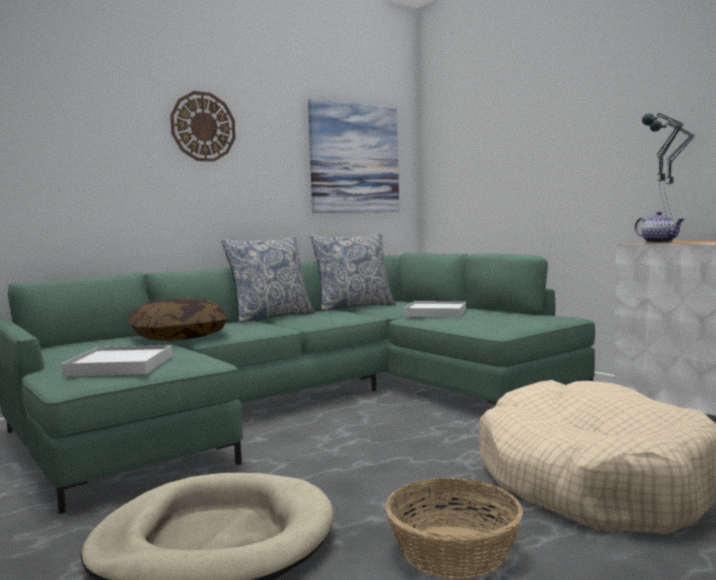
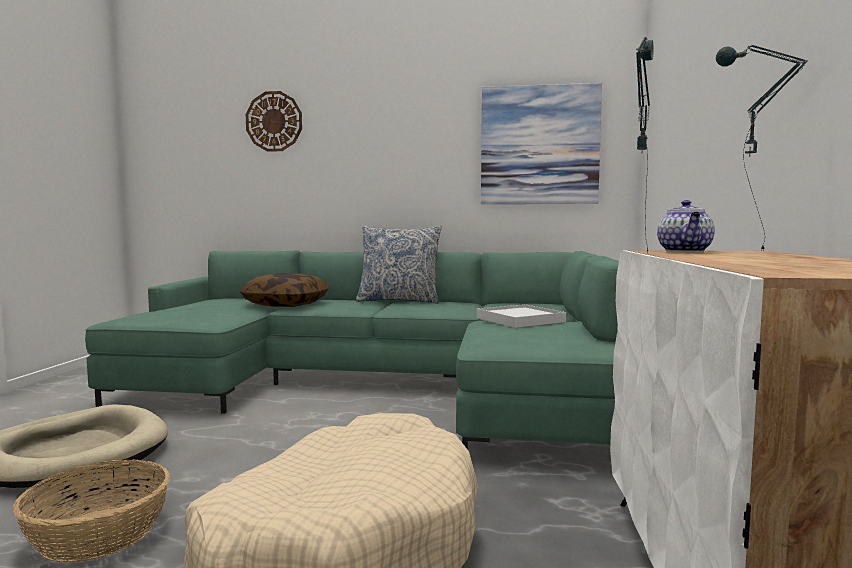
camera: 45 degrees right, 0 degrees up
white tray [61,345,172,377] -> none
wall clock [170,91,236,162] -> wall clock moved to [246,91,302,152]
pillow [310,232,396,311] -> none

